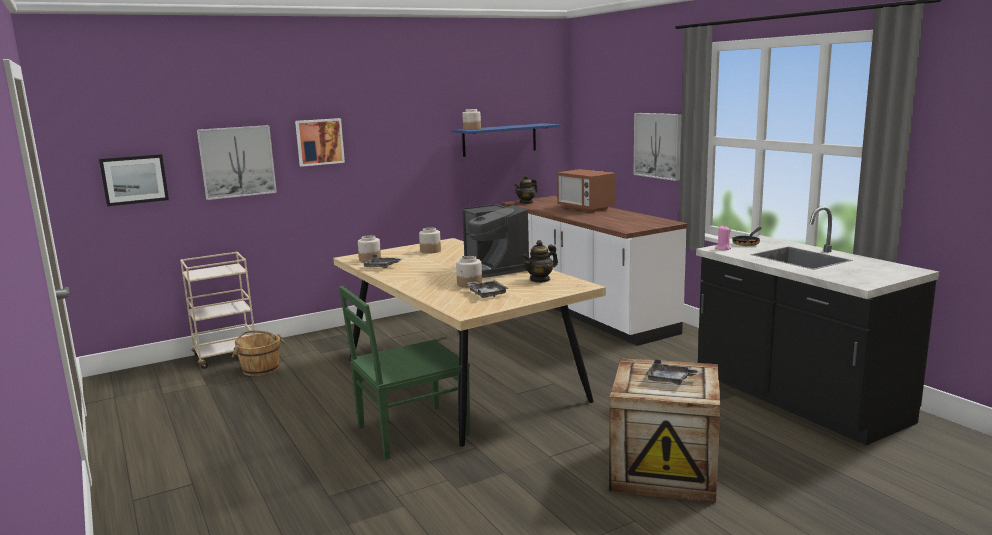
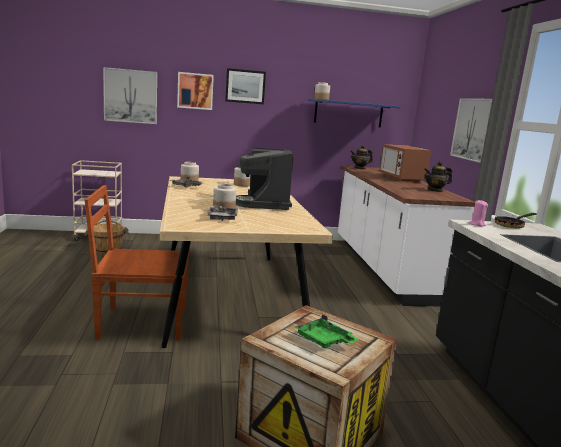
camera: 20 degrees right, 0 degrees up
picture [99,154,169,206] -> picture moved to [225,68,266,104]
green chair [339,286,470,460] -> brown chair [85,185,189,340]
teapot [521,240,558,283] -> teapot moved to [424,161,453,192]
grey tray [645,359,701,385] -> green tray [295,315,360,349]

